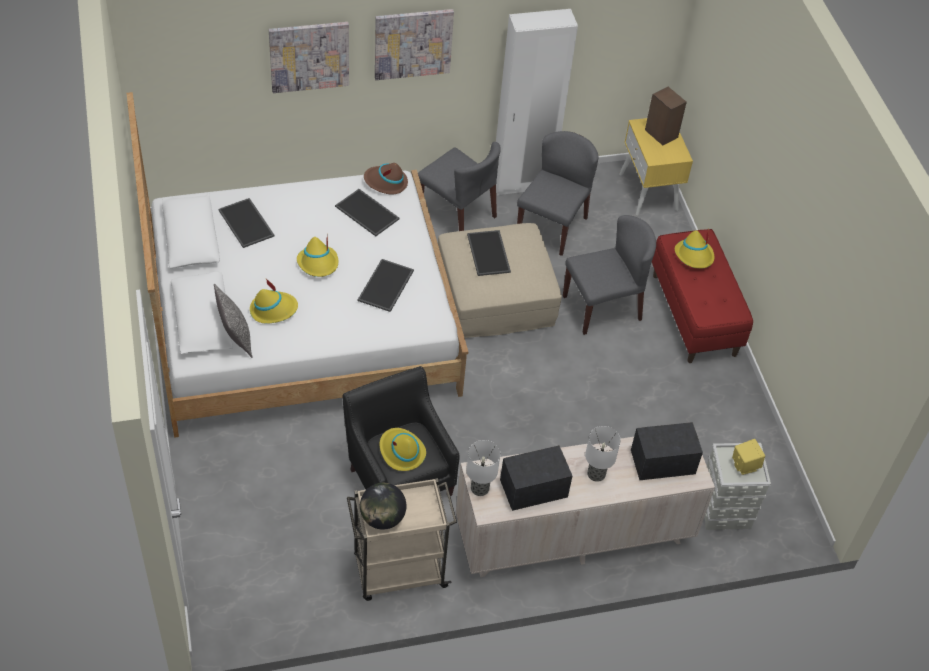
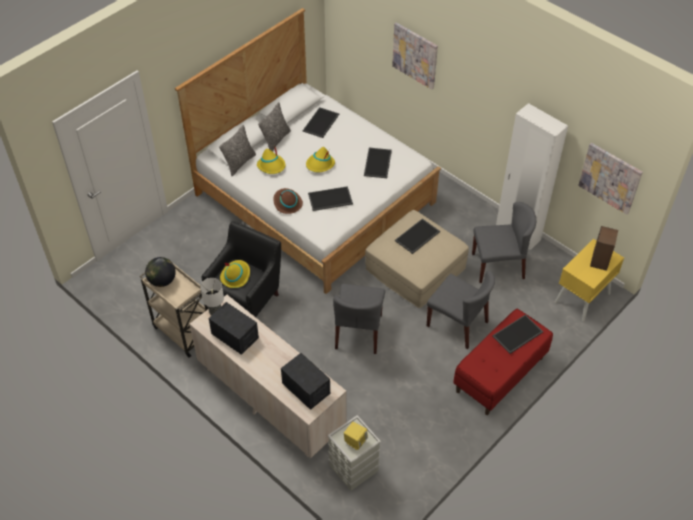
camera: 60 degrees right, 0 degrees up
brown hat [364,163,408,195] -> brown hat moved to [274,188,303,214]
picture [375,9,454,80] -> picture moved to [578,143,643,215]
grey chair [418,142,501,231] -> grey chair moved to [333,284,385,354]
table lamp [585,426,621,482] -> none
yellow hat [675,229,714,269] -> tray [492,314,543,354]
none -> pillow [258,102,291,151]

